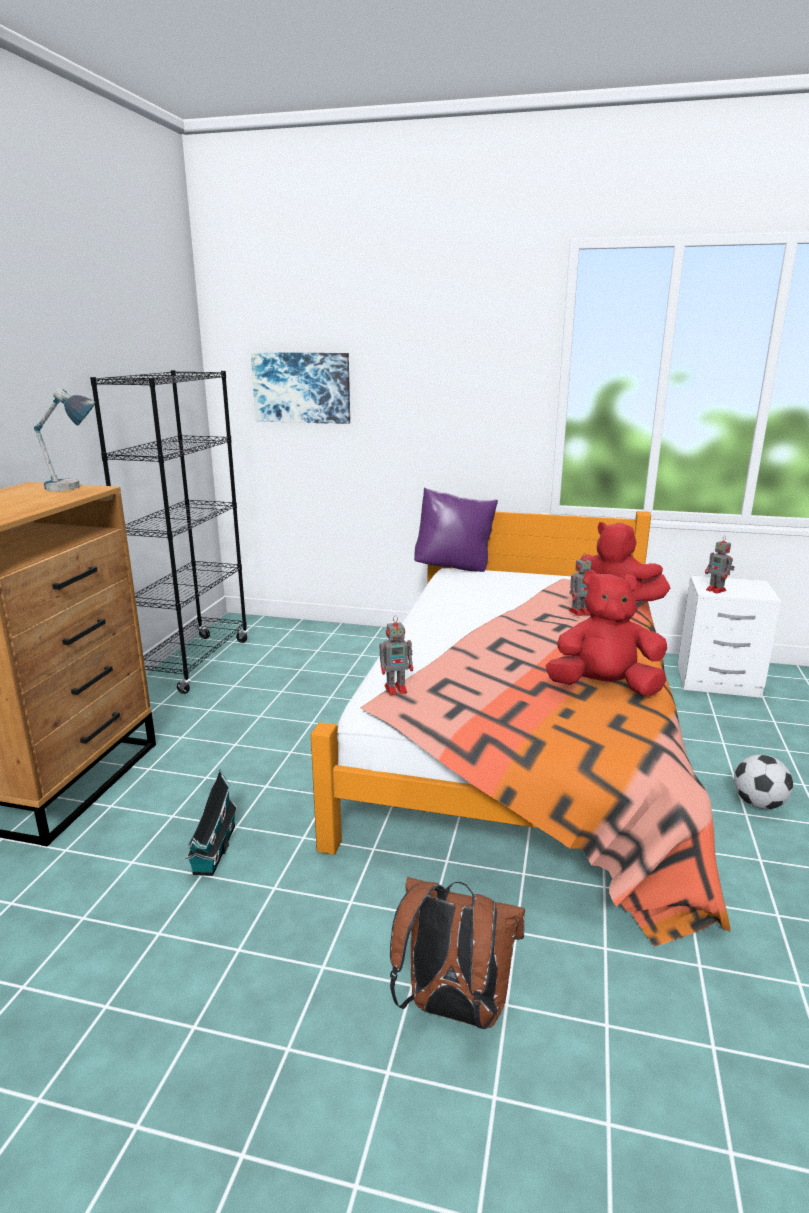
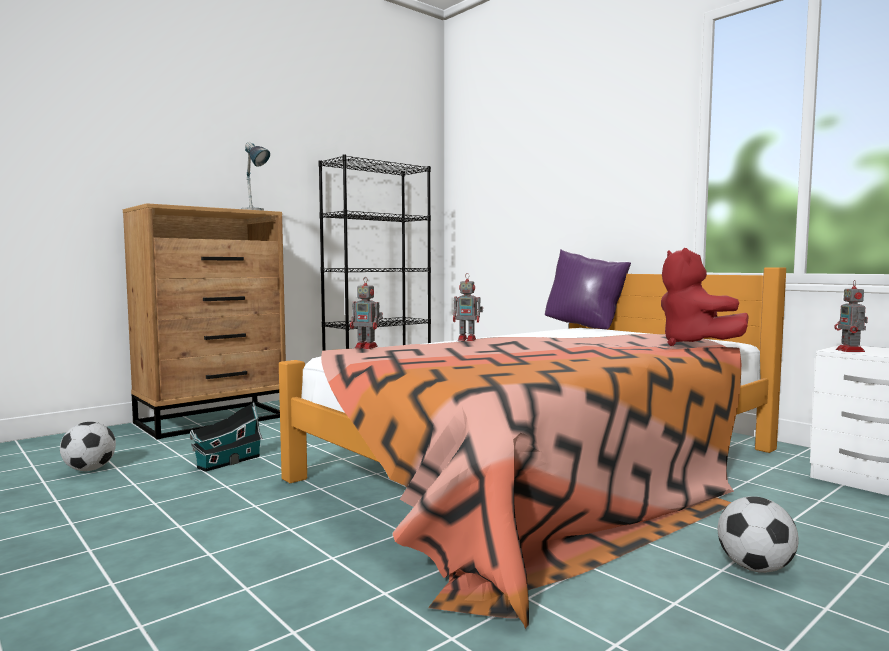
camera: 35 degrees right, 15 degrees down
picture [251,352,350,424] -> none
brown backpack [390,877,525,1029] -> none
red plush toy [546,570,667,696] -> none
toy robot [569,554,592,616] -> toy robot moved to [453,273,483,341]
none -> football [60,422,116,471]

